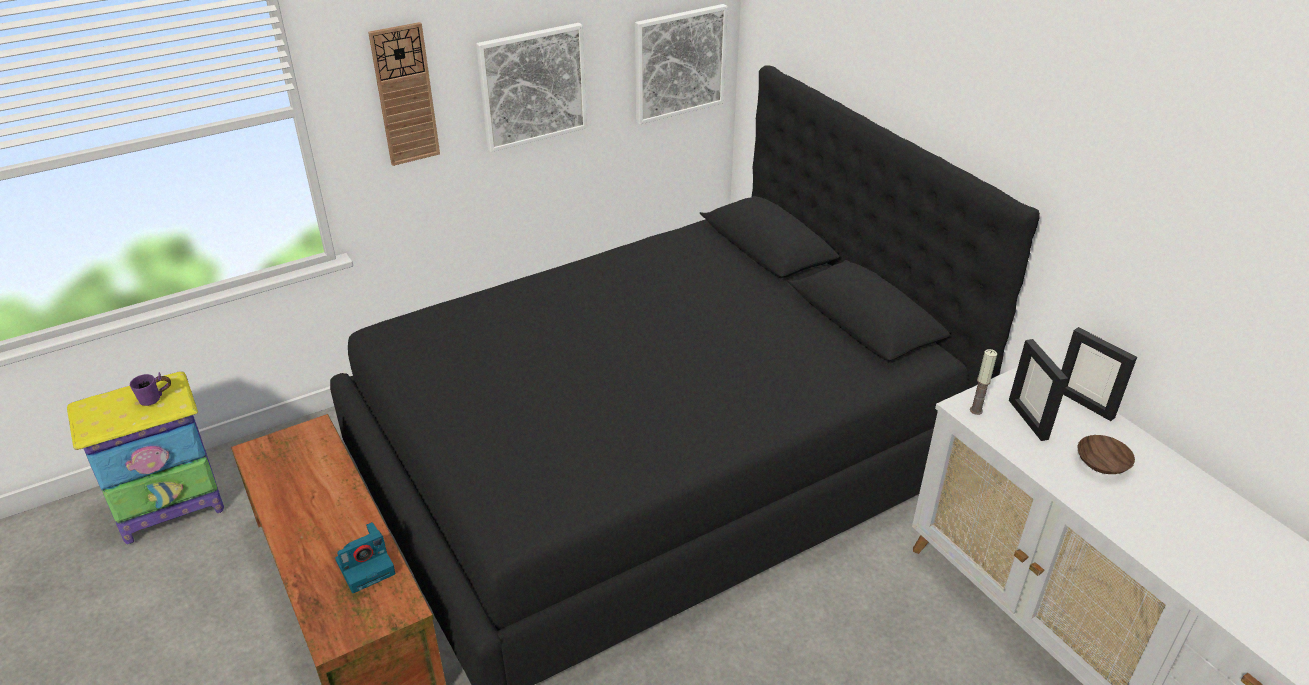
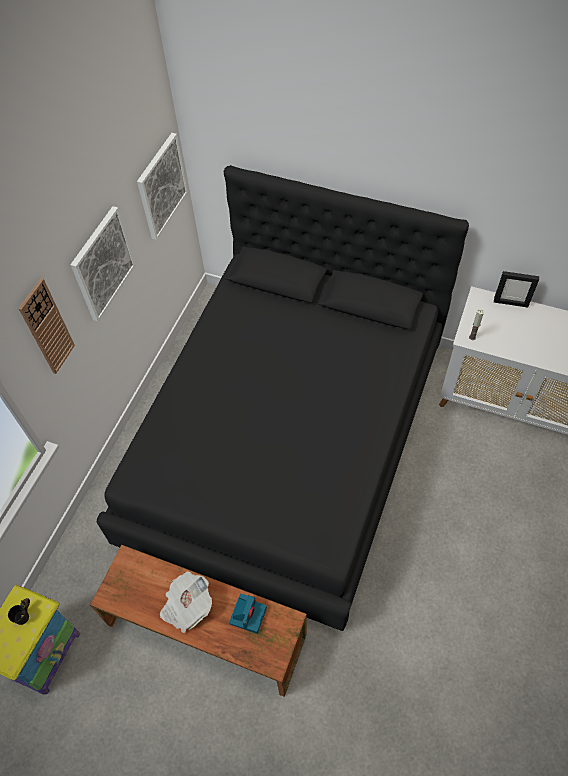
camera: 35 degrees left, 20 degrees up
purple mug [130,372,171,406] -> grey mug [8,598,30,625]
picture frame [1009,339,1068,441] -> none
brown bowl [1077,435,1135,474] -> none
none -> newspaper [160,571,212,633]

